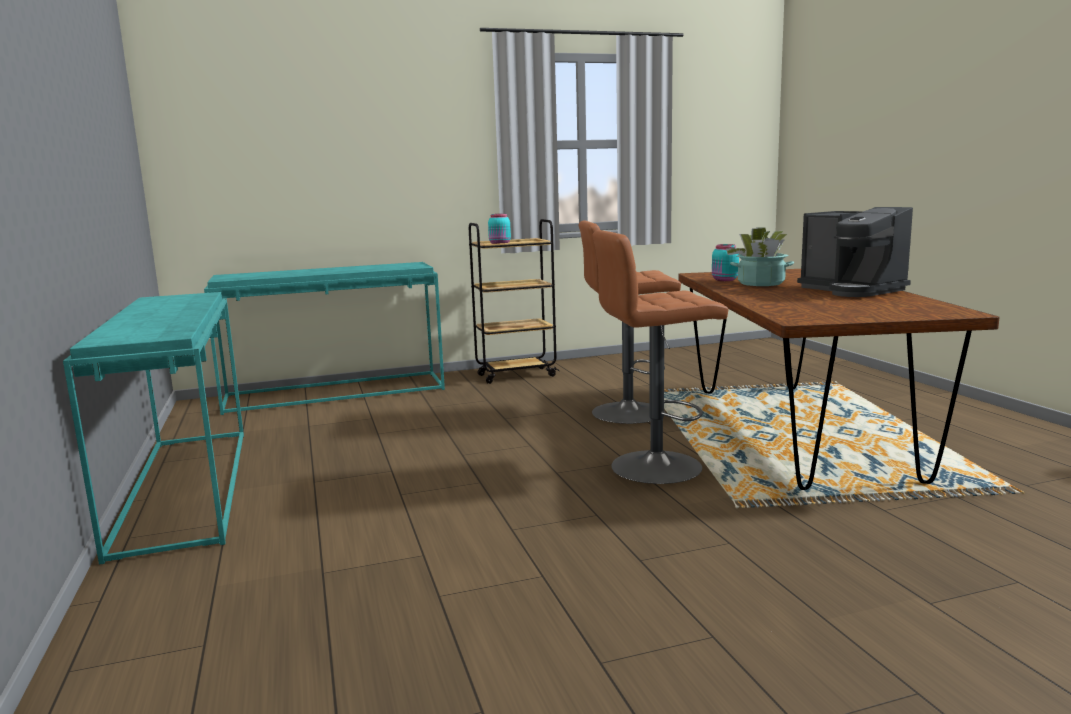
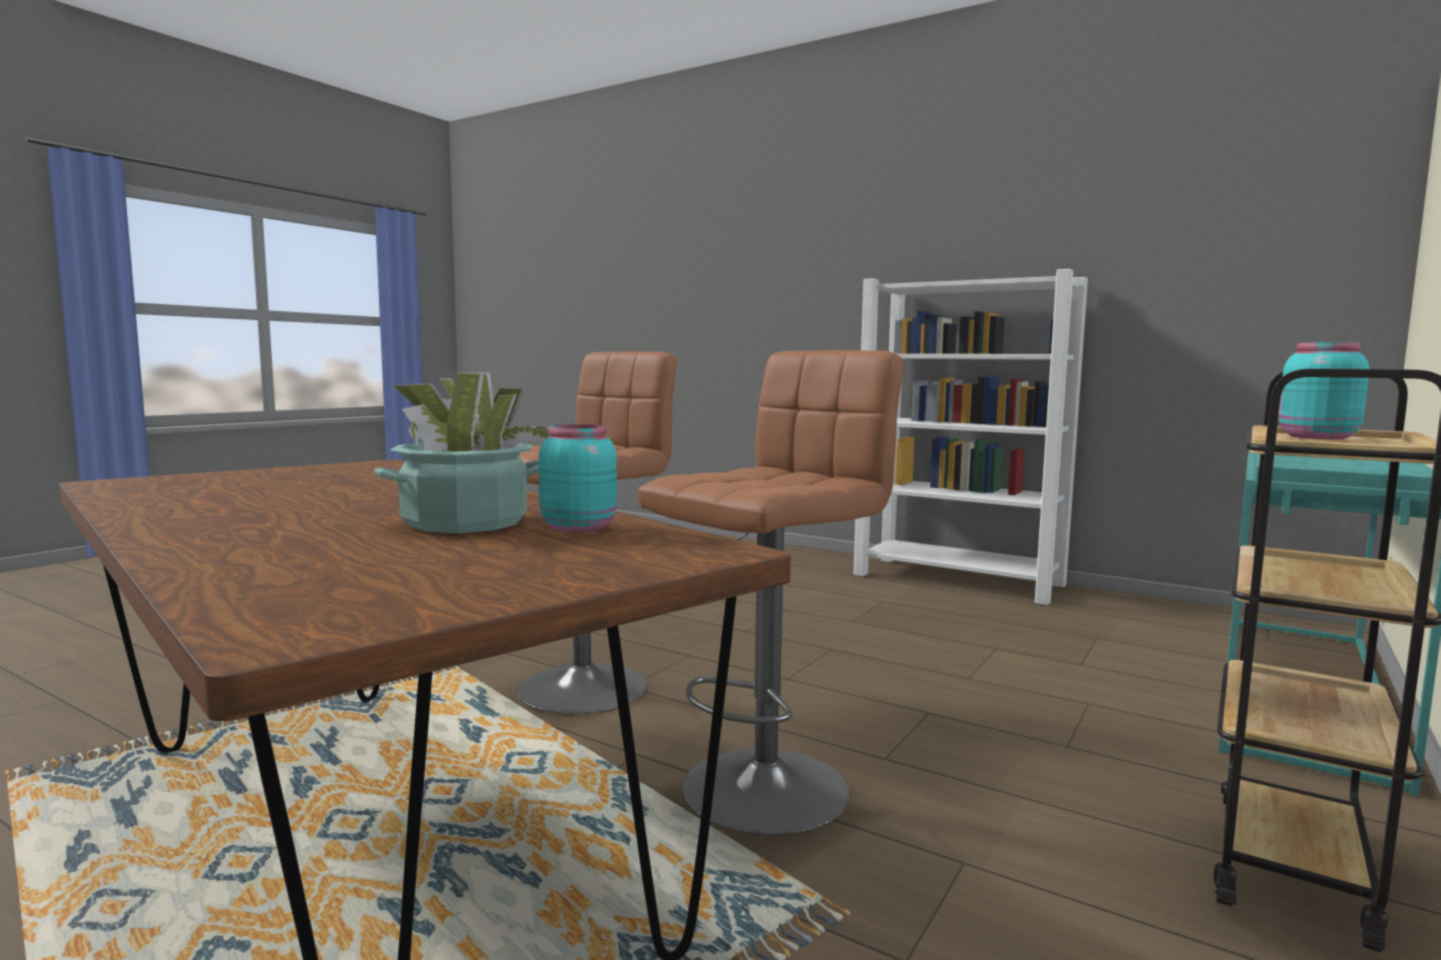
camera: 140 degrees right, 5 degrees down
turquoise console table [63,292,244,565] -> white bookcase [854,269,1088,605]
coffee machine [797,207,913,297] -> none

